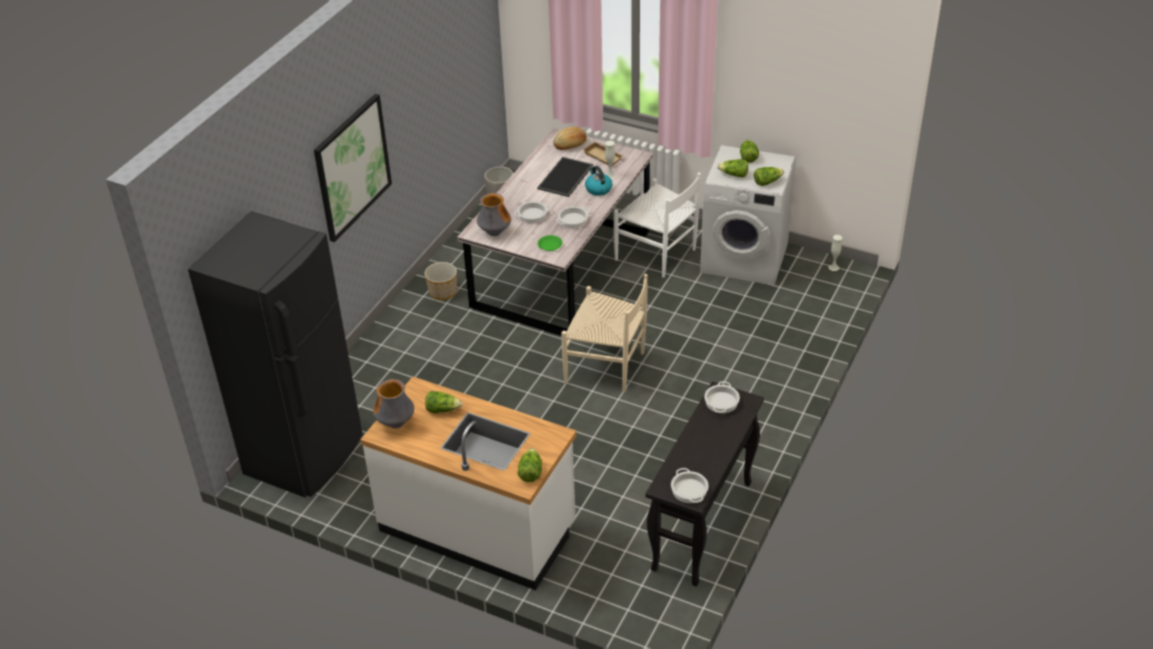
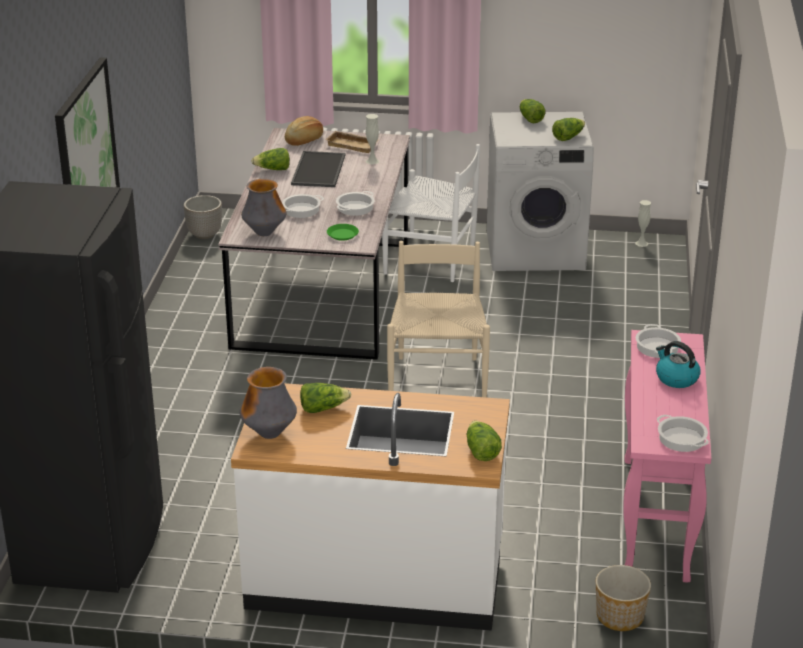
camera: 20 degrees left, 10 degrees down
planter [425,262,457,300] -> planter moved to [596,565,651,631]
beige chair [561,274,648,392] -> beige chair turned 90 degrees counterclockwise [387,241,490,398]
kettle [585,166,612,196] -> kettle moved to [656,341,700,388]
black console table [645,382,764,587] -> pink console table [624,330,711,583]
lettuce [717,159,748,178] -> lettuce moved to [251,148,290,170]

